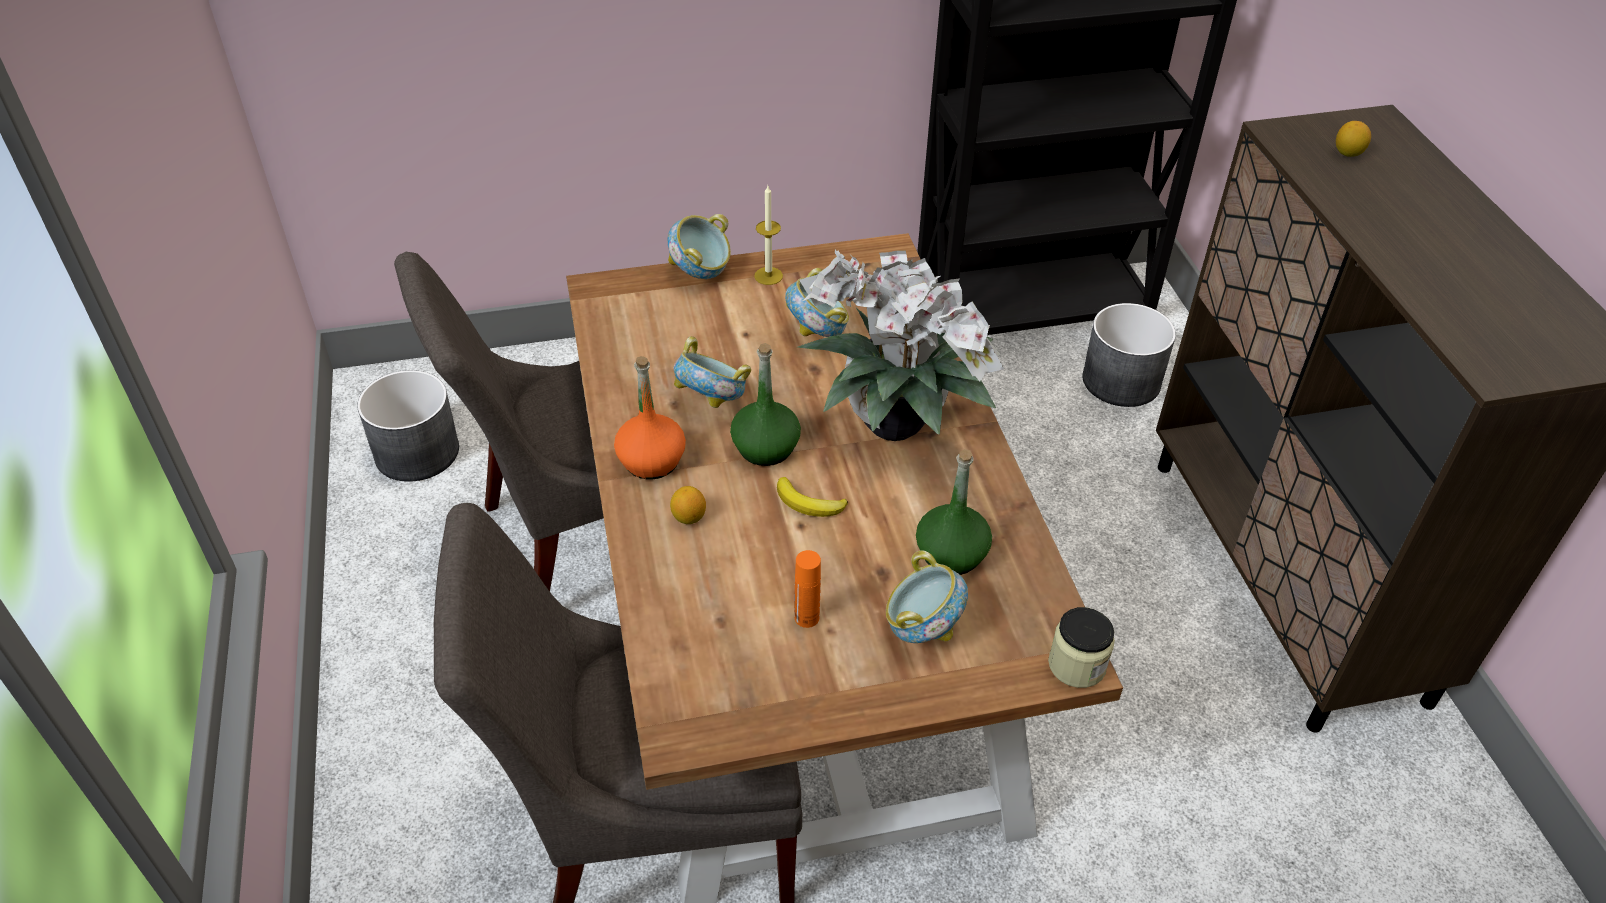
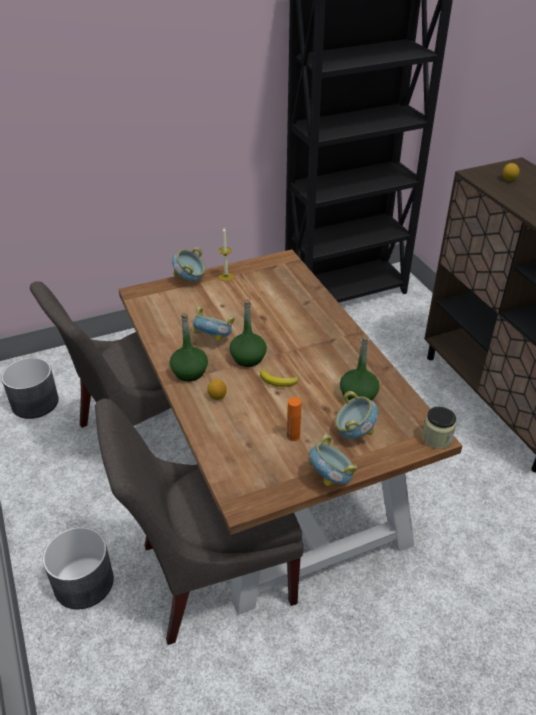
camera: 10 degrees left, 5 degrees down
orange bottle [614,356,686,479] -> green bottle [170,313,208,381]
bowl [785,268,849,337] -> bowl moved to [308,434,357,486]
potted plant [797,249,1004,441] -> none
grey planter [1082,303,1176,407] -> grey planter moved to [43,527,114,609]

